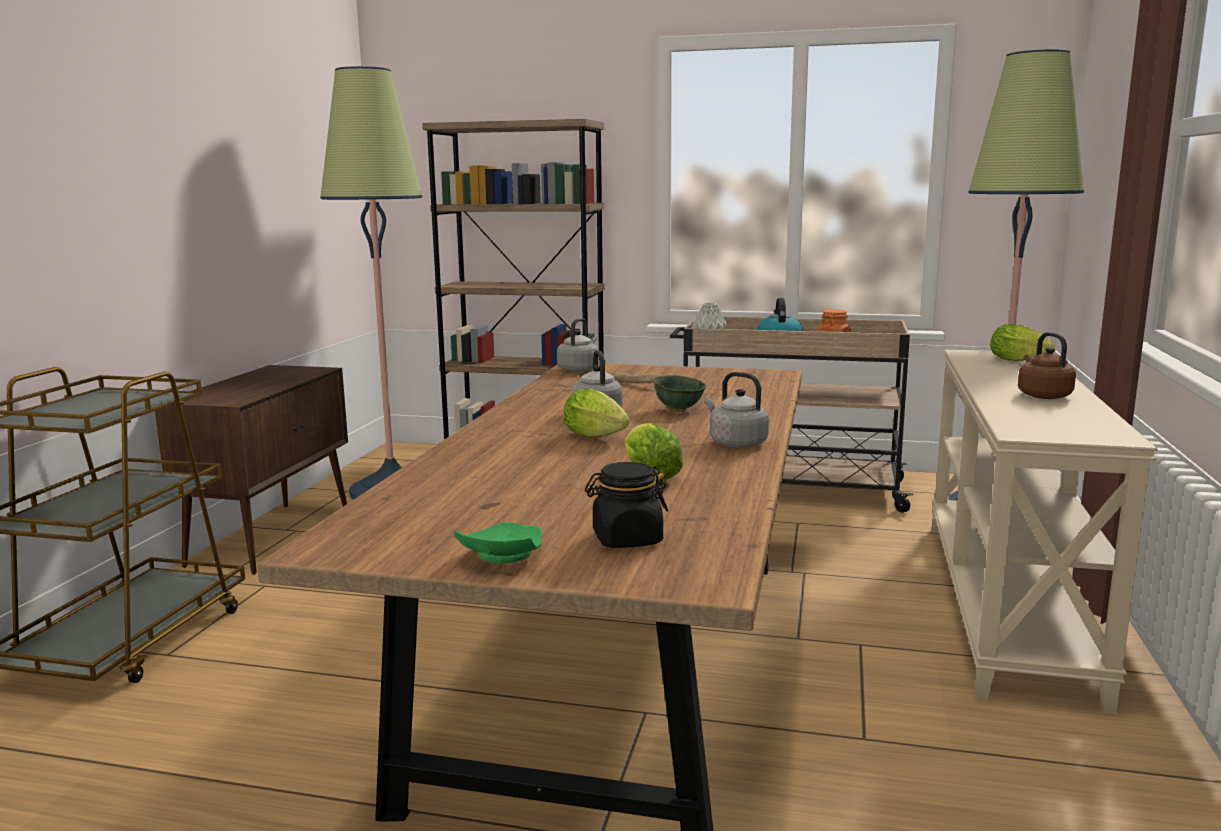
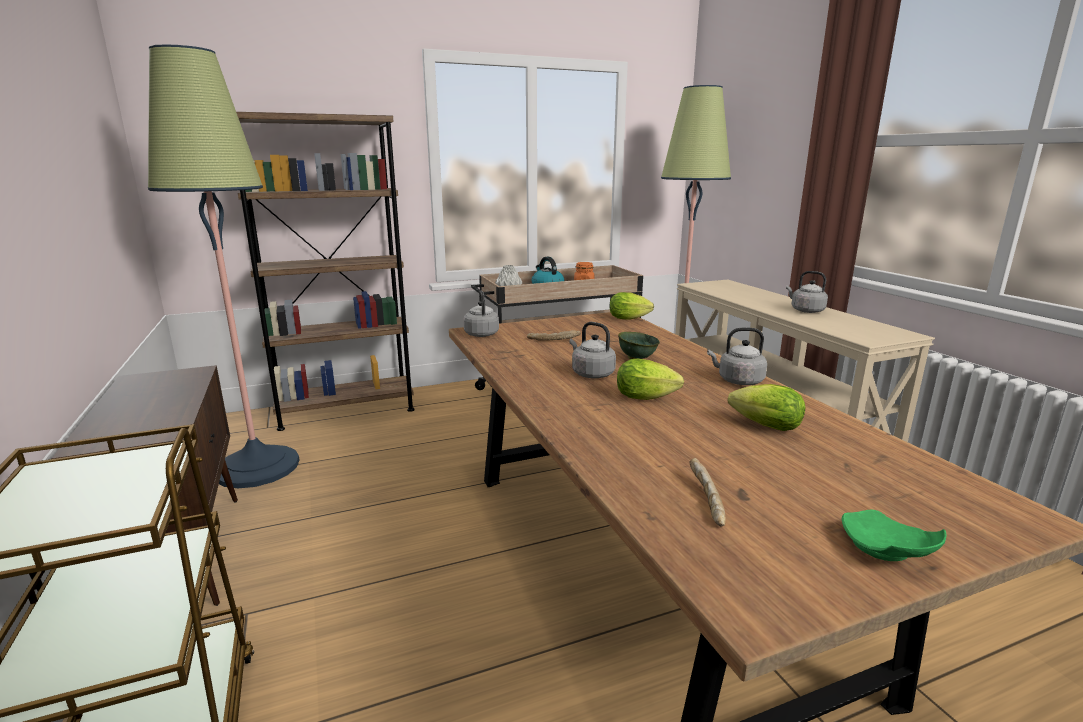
camera: 35 degrees left, 5 degrees up
black jar [585,462,668,548] -> none
lettuce [990,324,1054,361] -> lettuce moved to [610,292,654,320]
brown kettle [1018,332,1076,399] -> grey kettle [786,271,828,313]
none -> bread [690,458,726,526]

